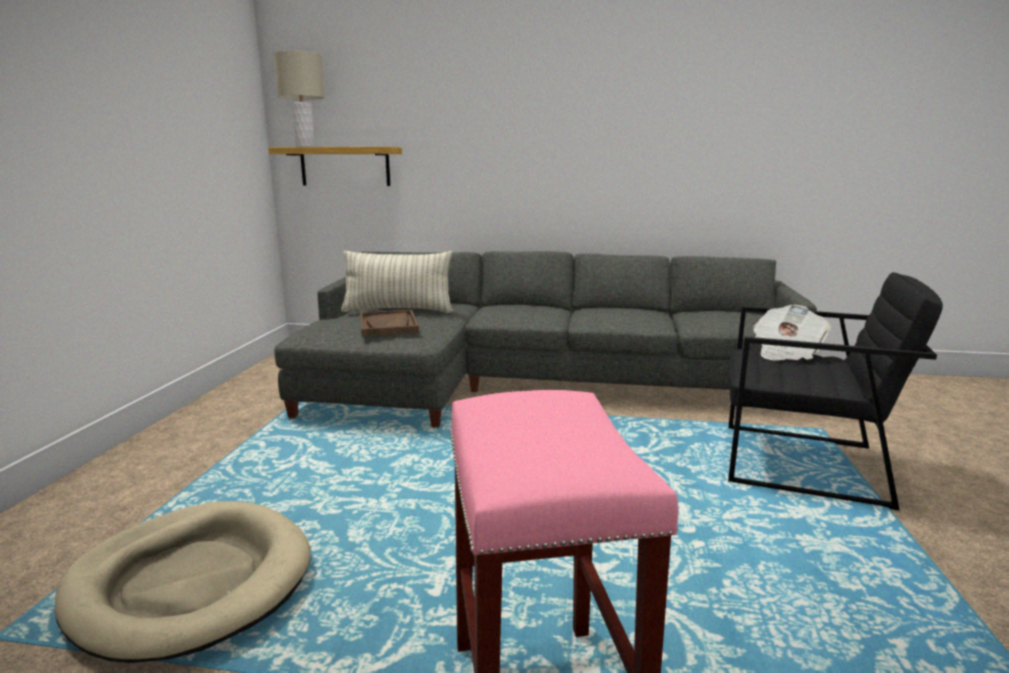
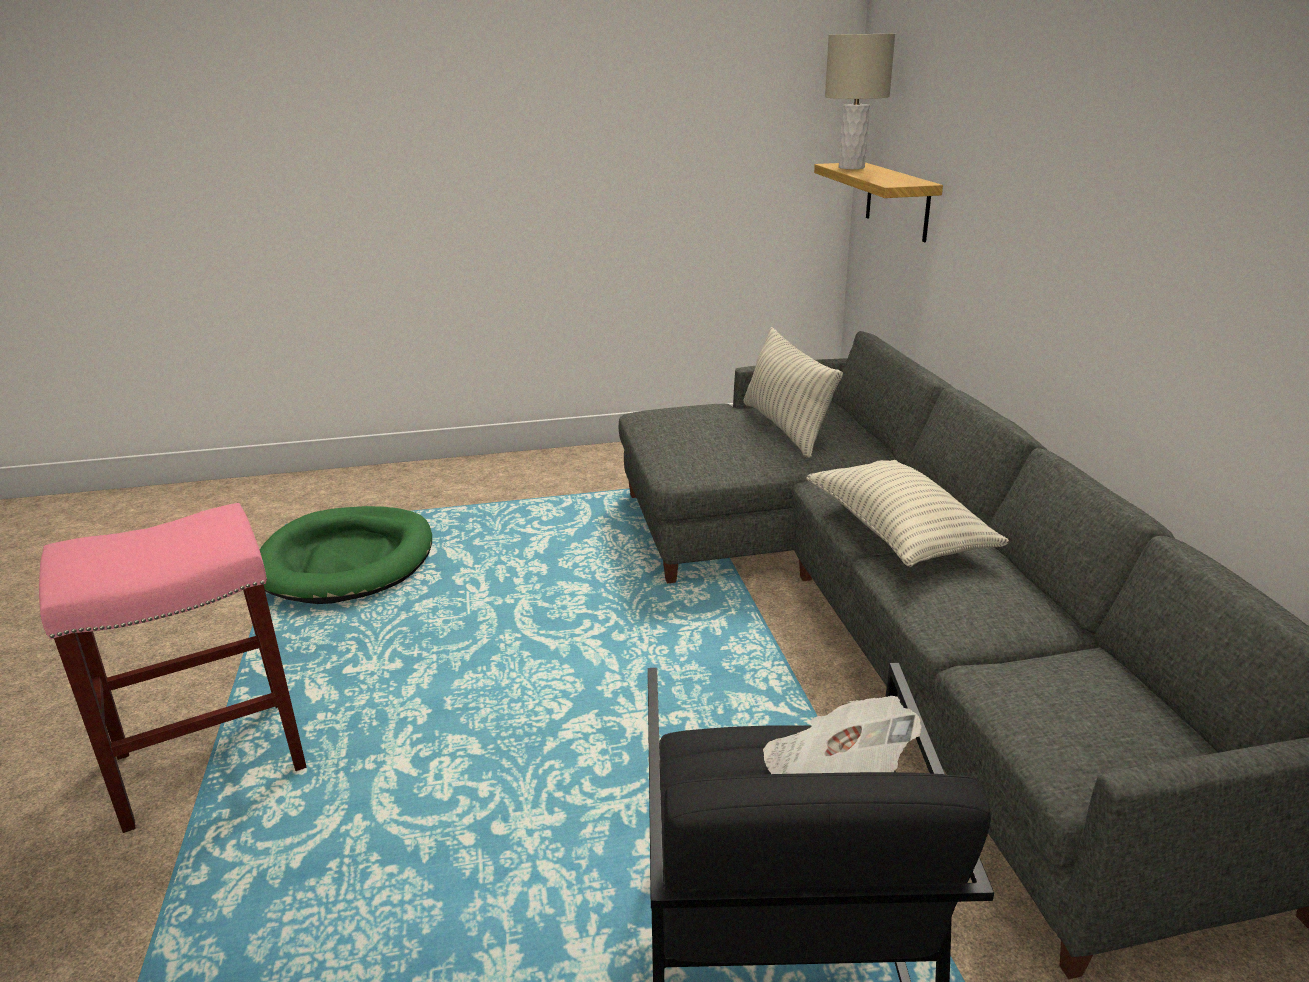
camera: 70 degrees right, 10 degrees up
beige dog bed [55,501,311,663] -> green dog bed [260,506,432,604]
brown tray [360,310,419,336] -> none
none -> pillow [806,460,1009,567]

